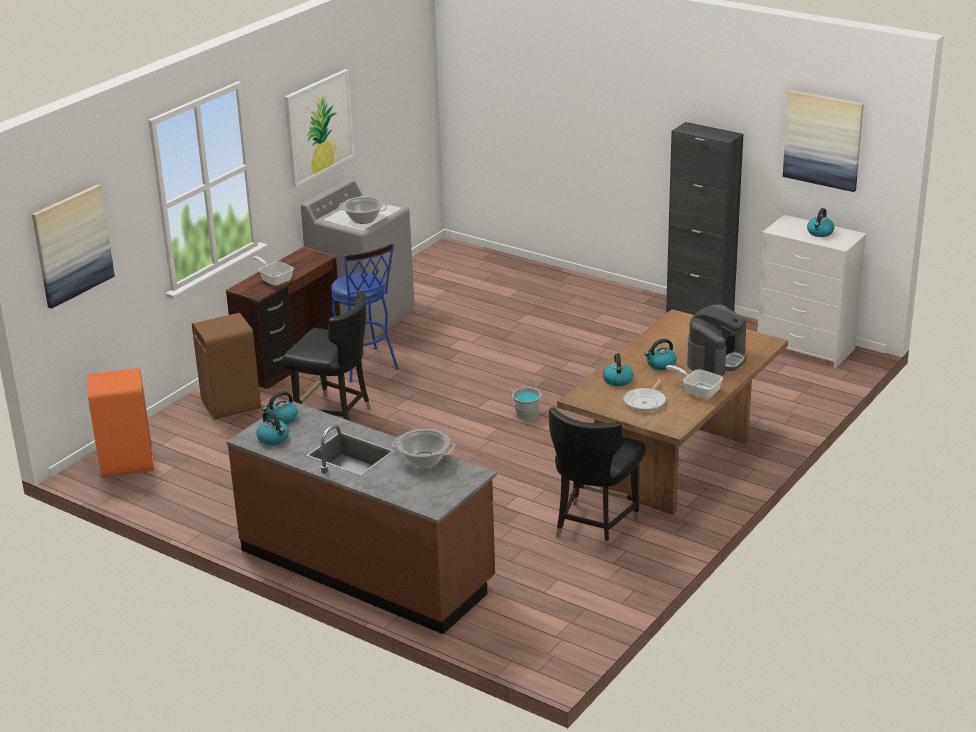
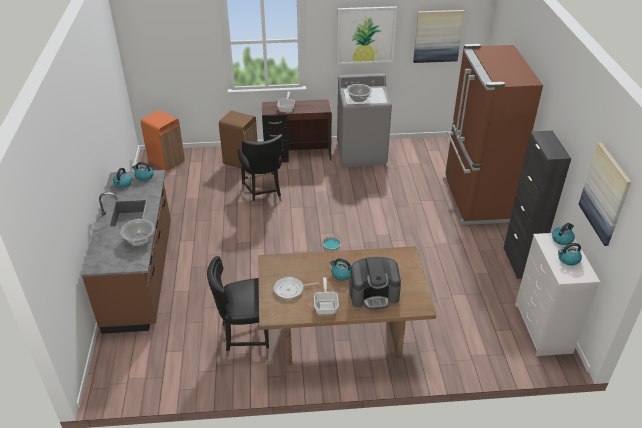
camera: 50 degrees right, 10 degrees up
picture [32,184,115,309] -> picture moved to [413,10,465,63]
blue stool [331,243,399,383] -> none
kettle [603,353,633,386] -> kettle moved to [552,223,575,245]
none -> brown fridge [443,44,543,225]

